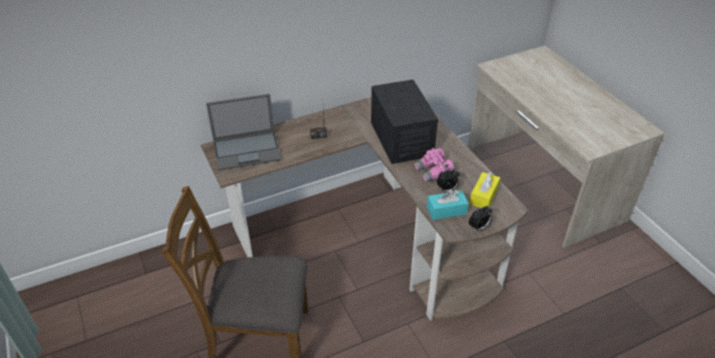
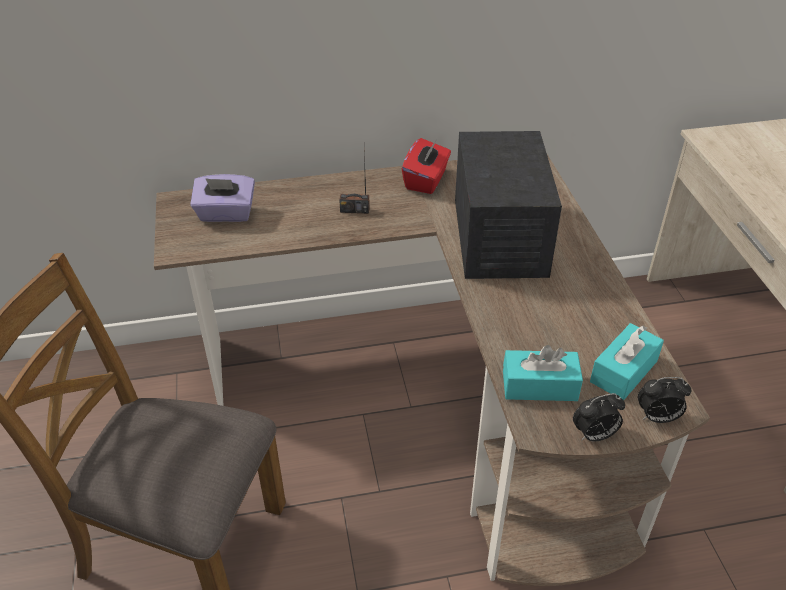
camera: 15 degrees right, 0 degrees up
laptop [206,94,282,171] -> purple tissue box [190,174,255,222]
pink binoculars [414,148,454,182] -> none
alarm clock [437,169,460,192] -> alarm clock moved to [638,377,692,423]
yellow tissue box [470,172,500,208] -> turquoise tissue box [590,323,664,400]
none -> red tissue box [402,138,451,194]

